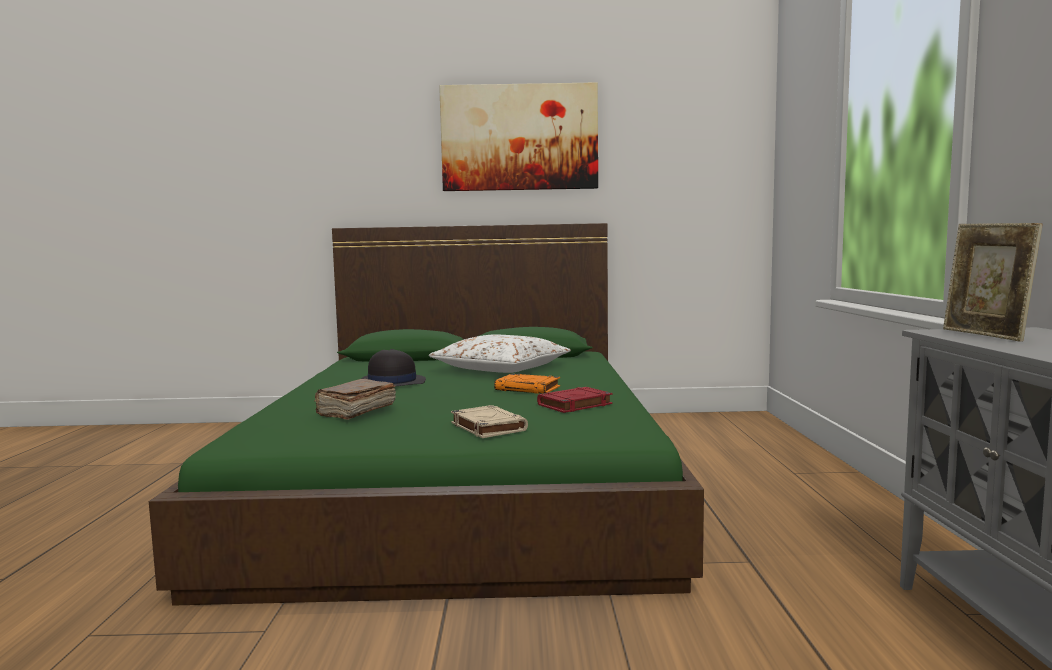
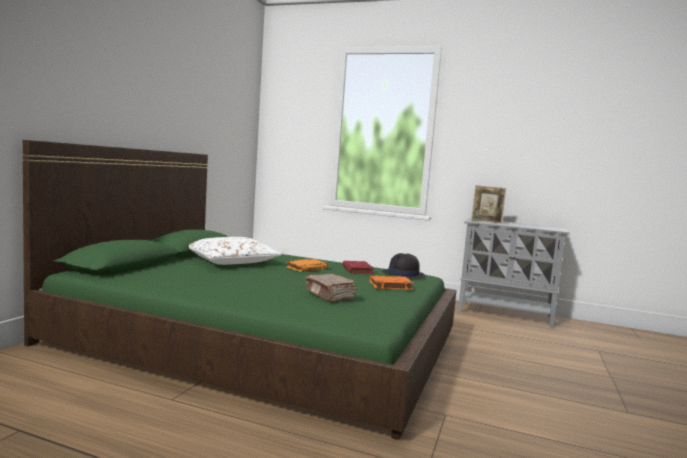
camera: 70 degrees left, 0 degrees up
black hat [361,349,426,386] -> black hat moved to [382,253,425,278]
picture [439,82,598,191] -> none
beige book [451,405,528,438] -> orange book [370,276,414,290]

